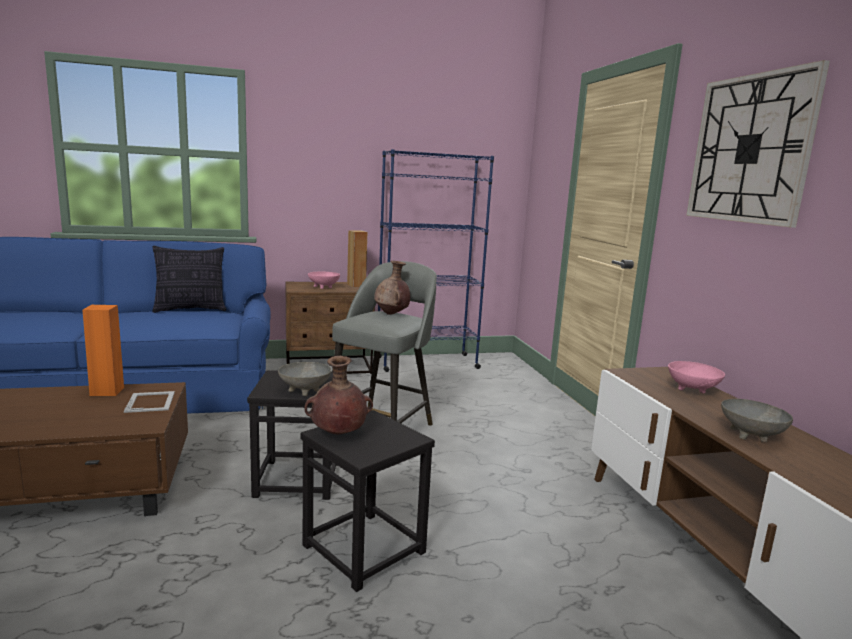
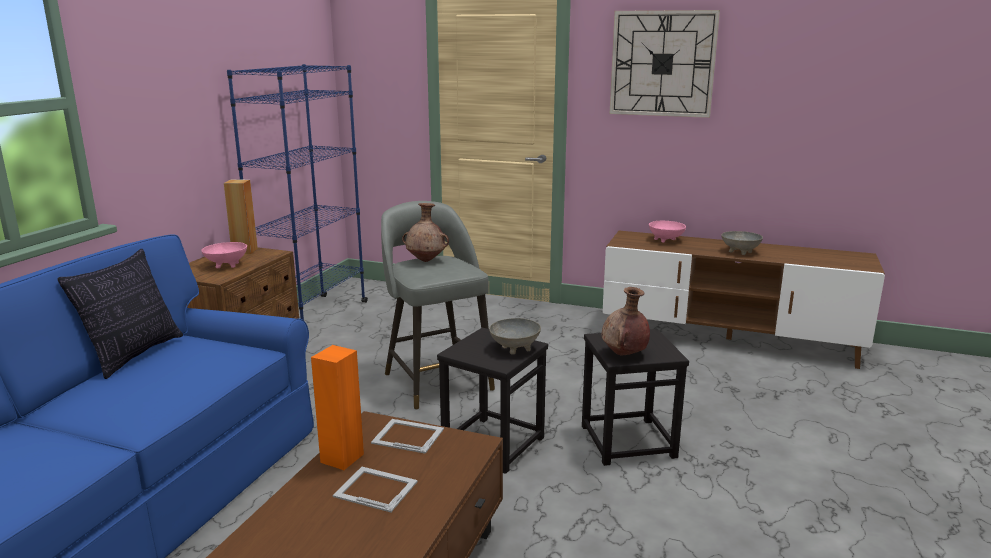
camera: 55 degrees left, 5 degrees up
none -> picture frame [333,467,418,512]

